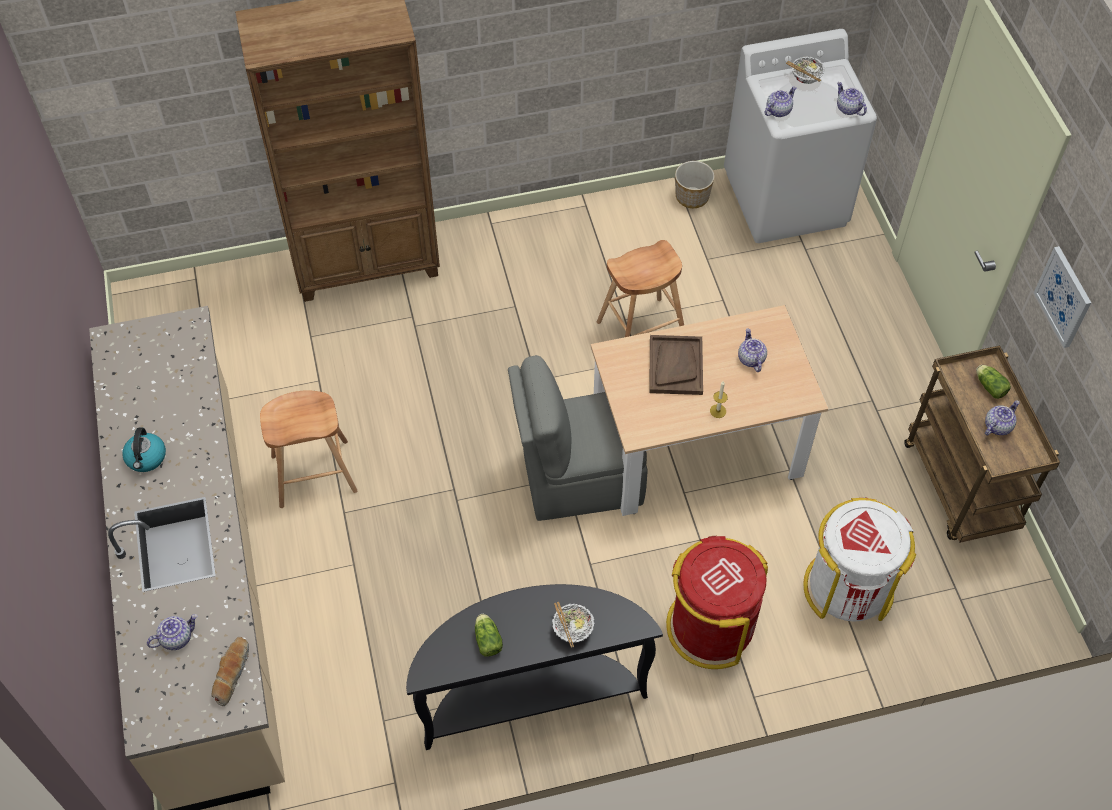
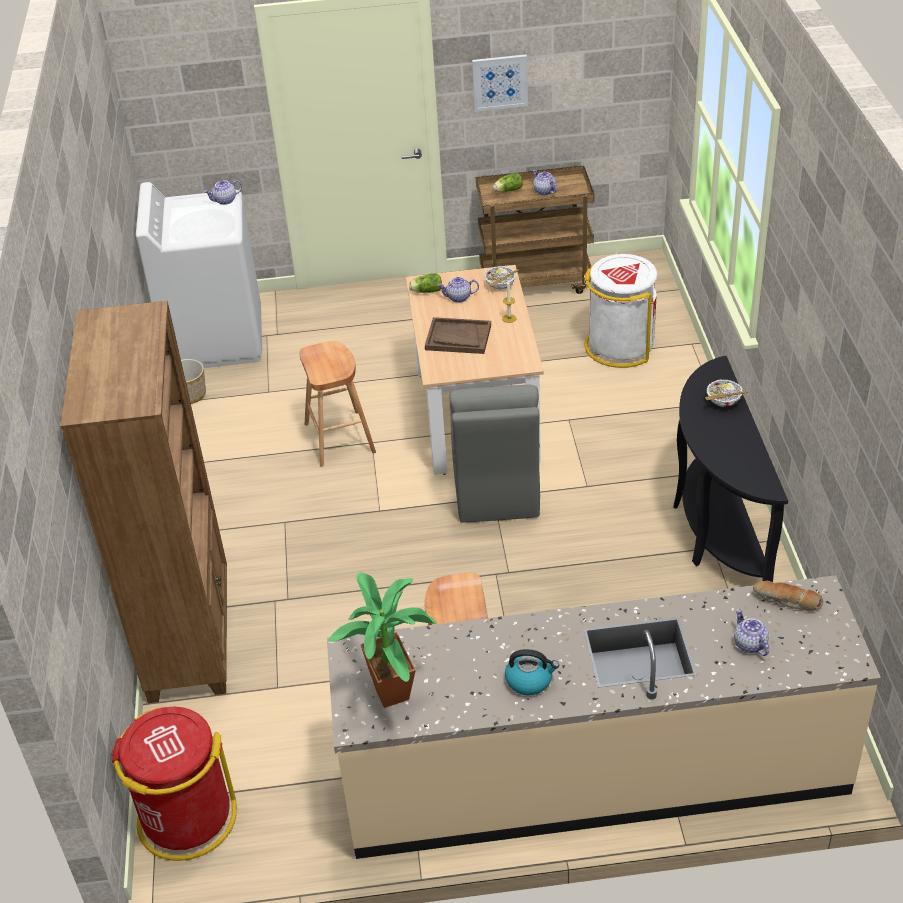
camera: 80 degrees left, 15 degrees down
lettuce [475,614,503,657] -> lettuce moved to [409,273,442,293]
red trash can [666,536,768,669] -> red trash can moved to [111,707,237,861]
teapot [764,86,797,117] -> none
bowl [786,57,825,84] -> bowl moved to [484,266,519,290]
none -> potted plant [328,572,437,708]

